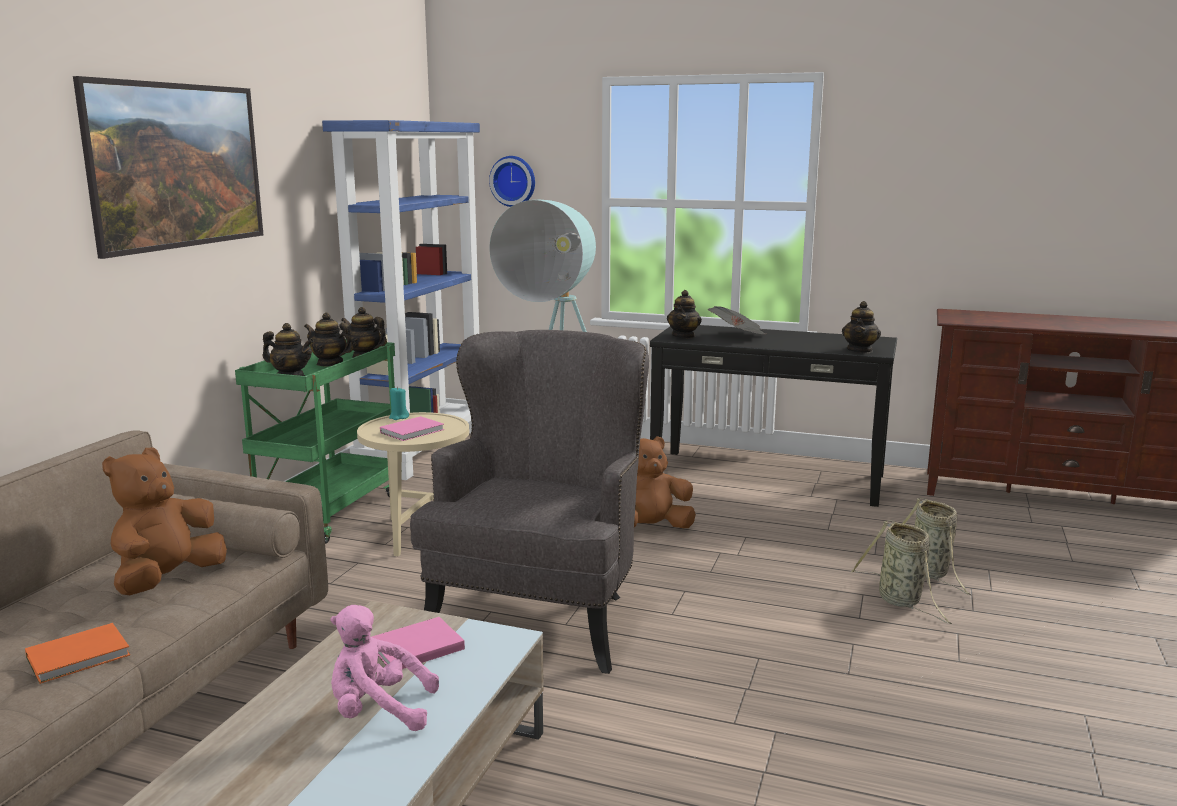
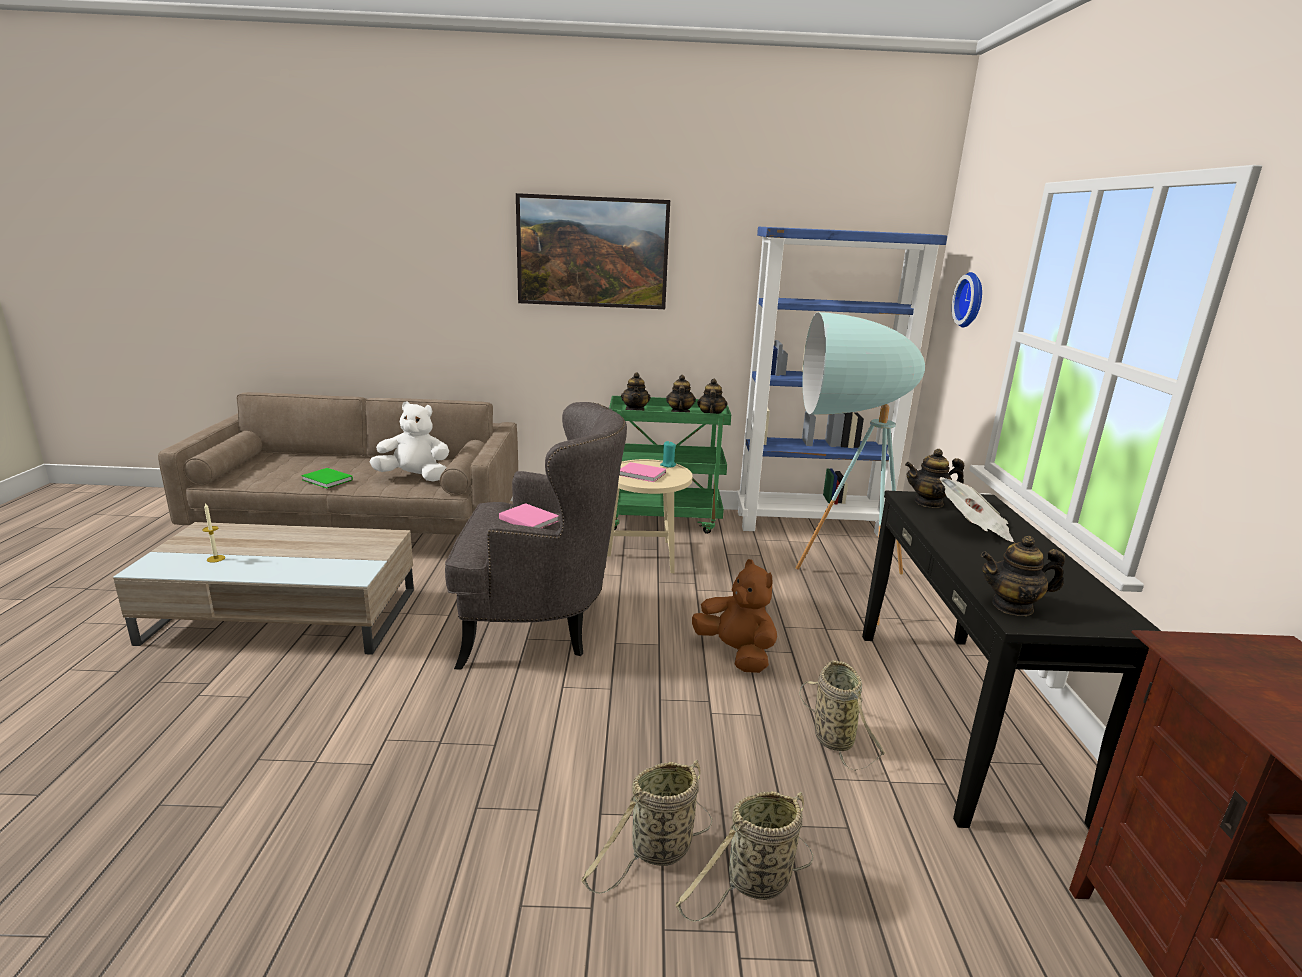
camera: 70 degrees right, 5 degrees up
orange book [25,623,130,684] -> green book [301,468,353,488]
brown plush toy [102,448,227,595] -> white plush toy [369,401,449,481]
pink plush toy [330,605,439,731] -> none
pink book [372,617,465,669] -> pink book moved to [499,503,559,528]
none -> candle [202,502,225,563]
none -> basket [799,661,885,771]

